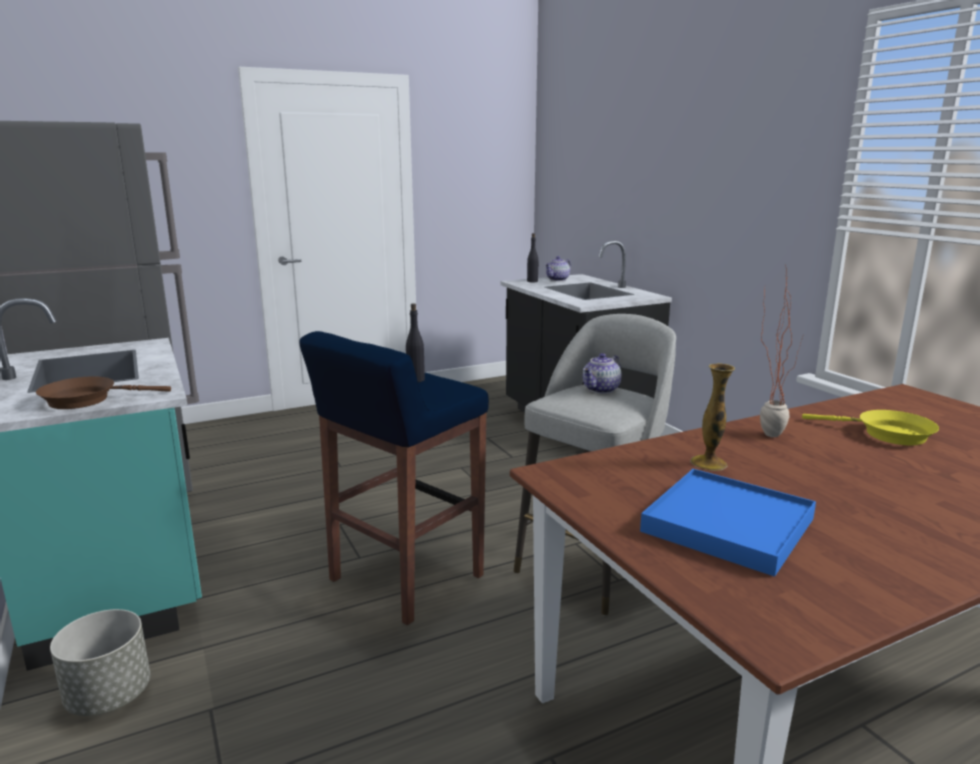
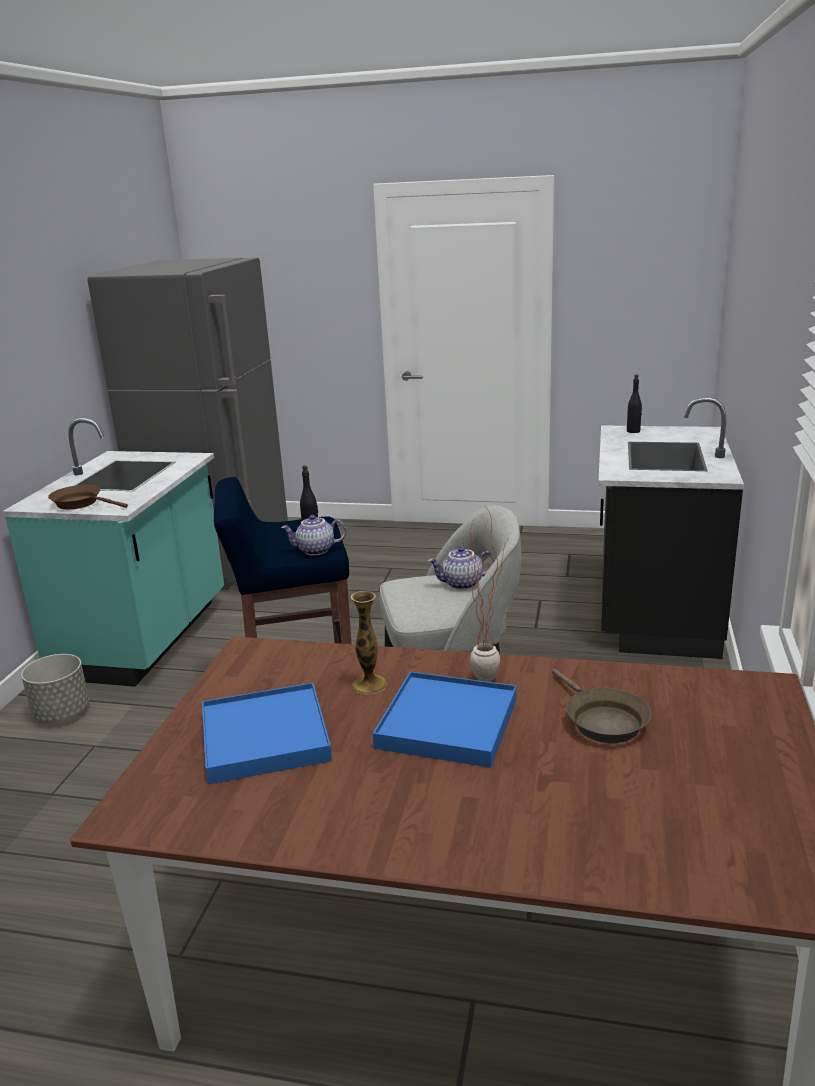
camera: 40 degrees right, 5 degrees up
teapot [545,256,571,281] -> teapot moved to [281,515,346,556]
yellow frying pan [802,410,939,445] -> brown frying pan [552,669,651,743]
none -> blue tray [373,672,517,768]

